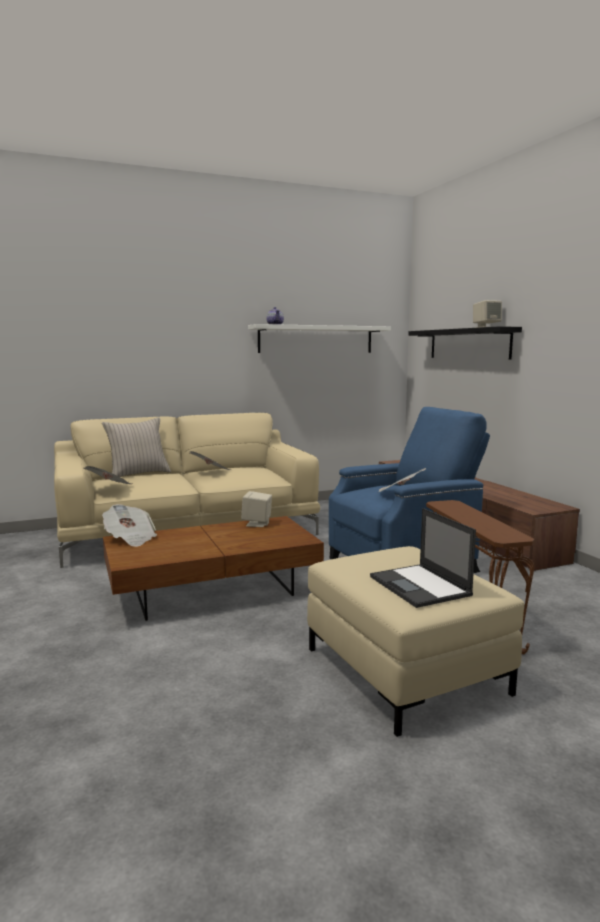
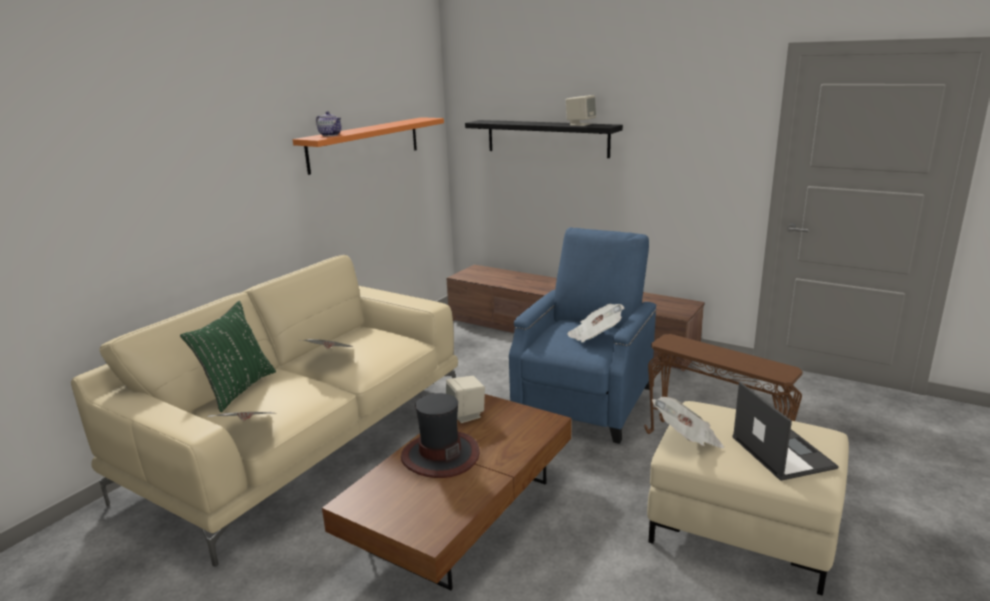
camera: 35 degrees left, 10 degrees up
beige pillow [102,417,171,477] -> green pillow [180,301,276,412]
newspaper [102,504,157,547] -> newspaper moved to [652,397,724,448]
white shelf [248,324,391,353] -> orange shelf [293,117,444,175]
laptop [370,508,476,608] -> laptop turned 135 degrees counterclockwise [733,382,839,481]
none -> hat [401,393,480,478]

